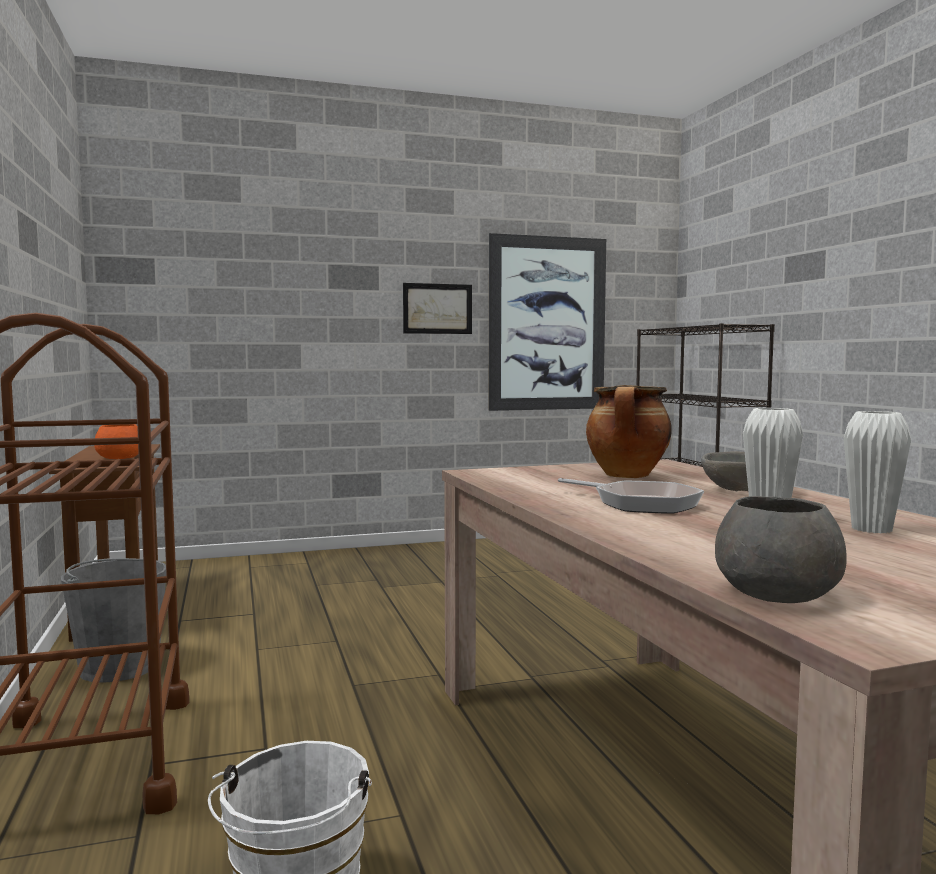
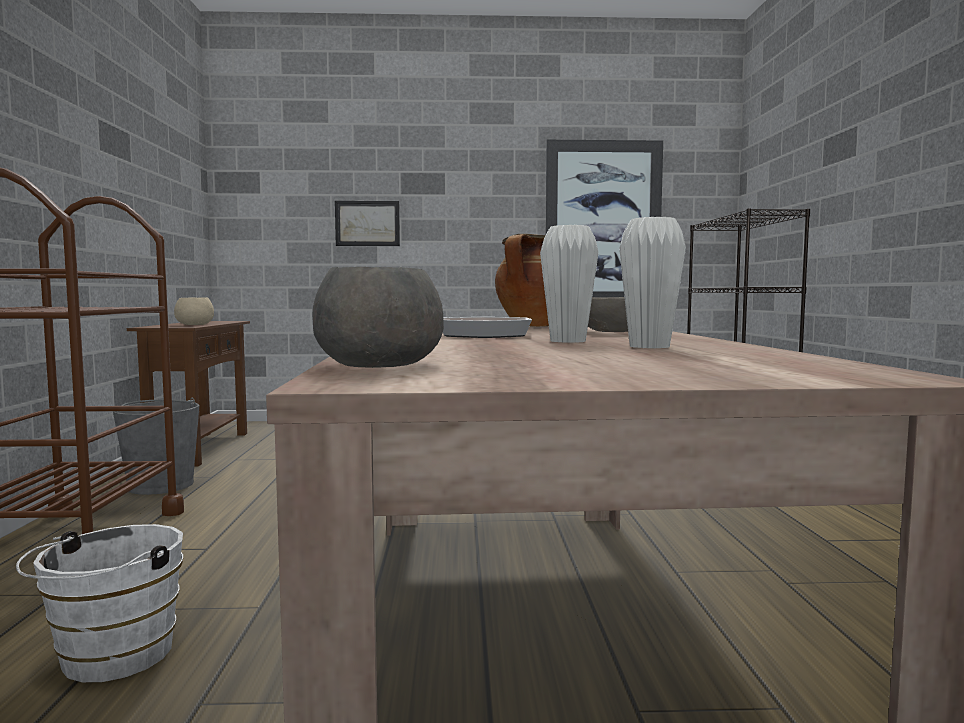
camera: 15 degrees right, 0 degrees up
orange bowl [94,424,139,459] -> beige bowl [174,297,214,325]
picture [403,283,472,334] -> picture moved to [335,201,400,246]

